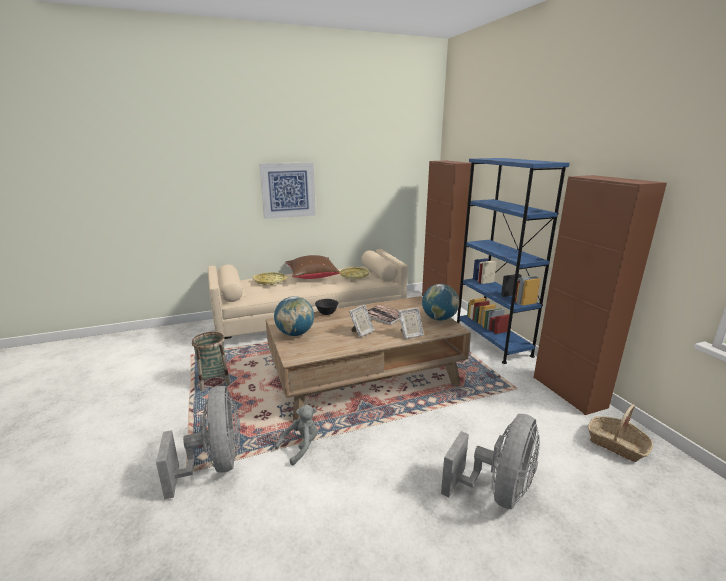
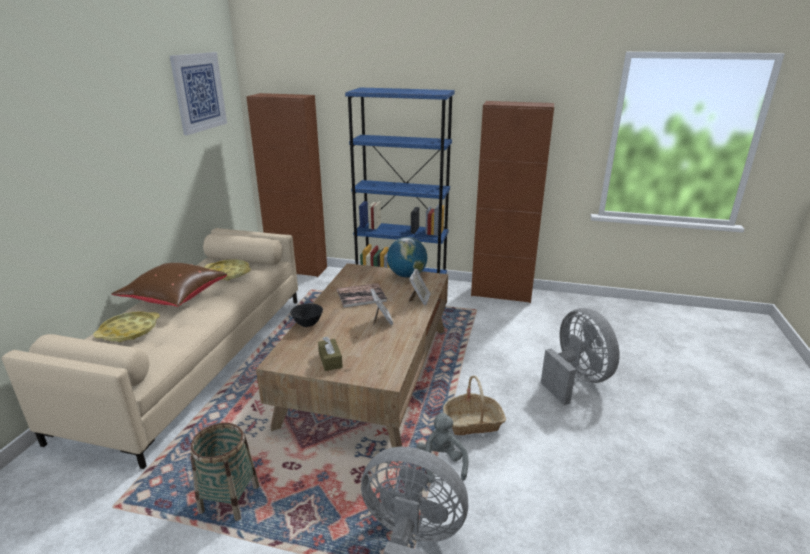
camera: 55 degrees left, 5 degrees up
picture [259,162,316,219] -> picture moved to [170,52,227,135]
globe [274,296,314,336] -> brown tissue box [318,337,343,371]
basket [588,404,653,462] -> basket moved to [443,376,506,435]

